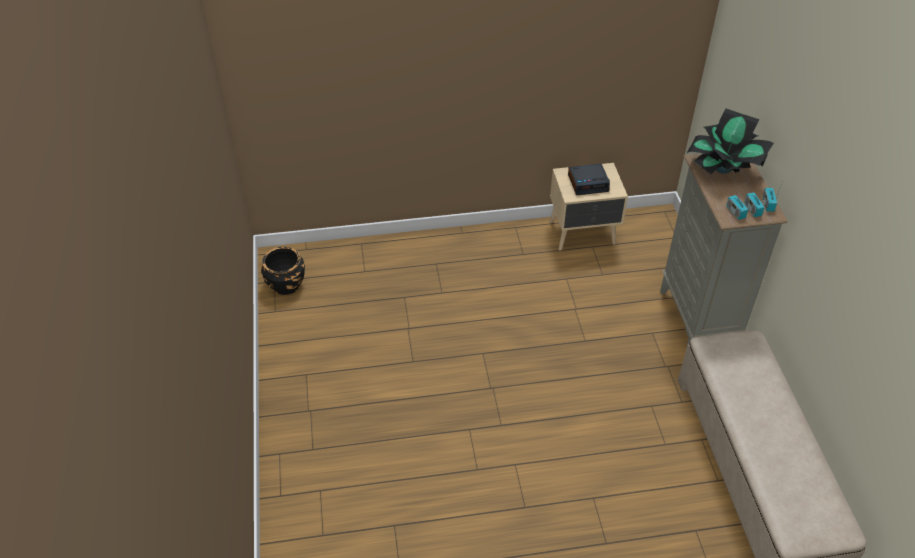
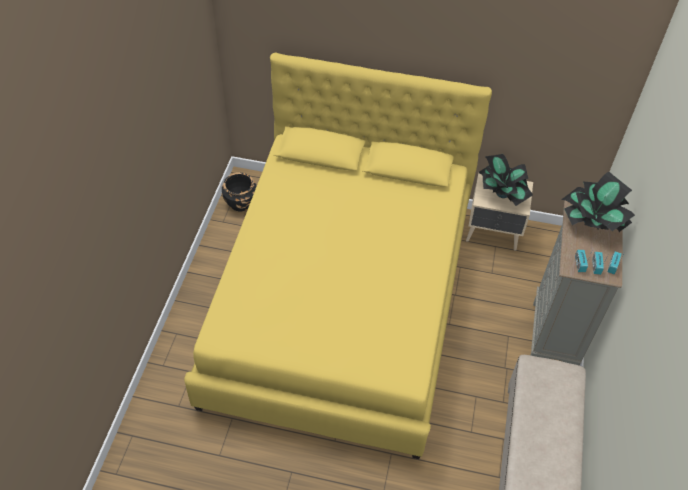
camera: 20 degrees right, 5 degrees up
alarm clock [568,164,610,195] -> potted plant [478,154,533,206]
none -> yellow bed [184,52,492,459]

